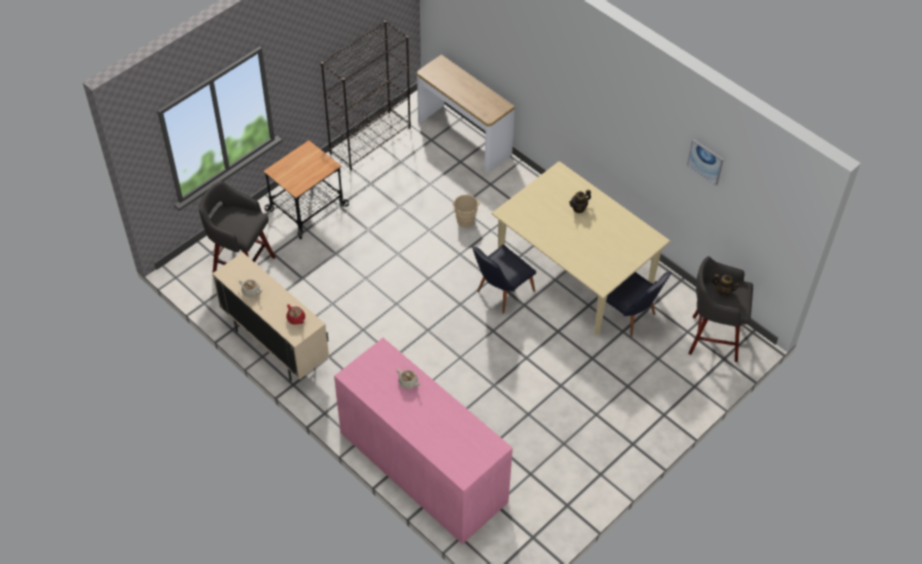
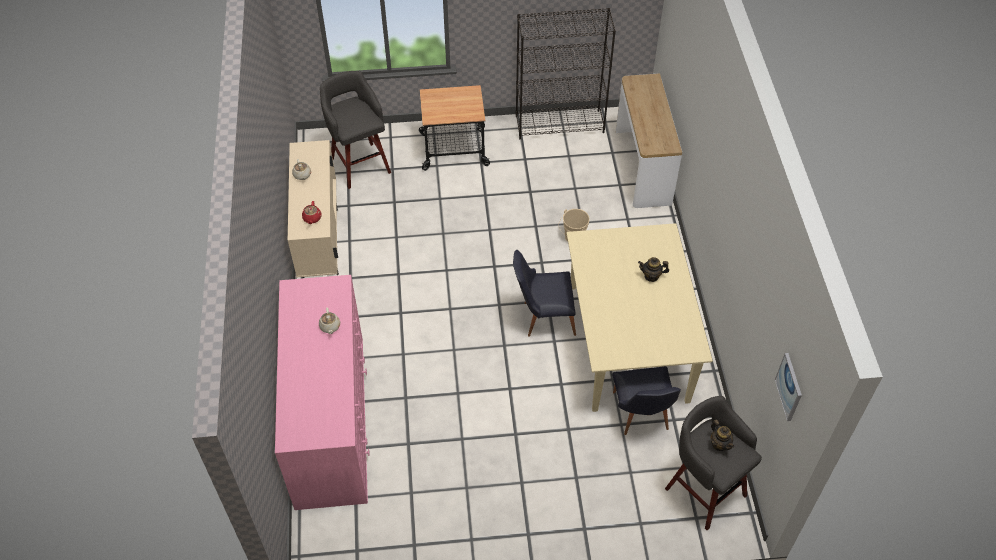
camera: 40 degrees right, 0 degrees up
picture [687,139,724,186] -> picture moved to [775,353,802,421]

